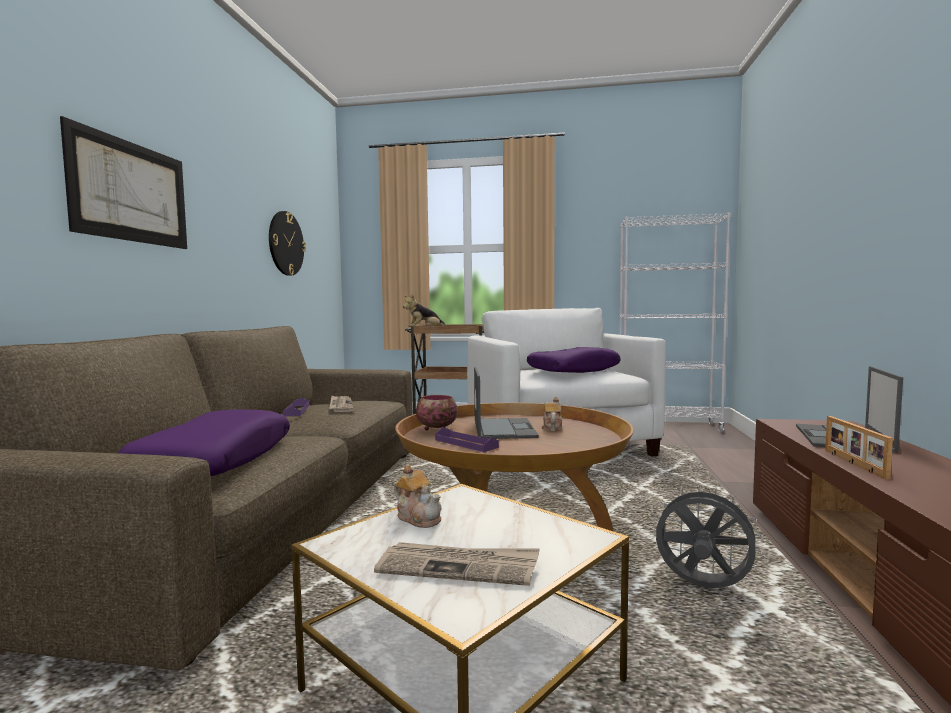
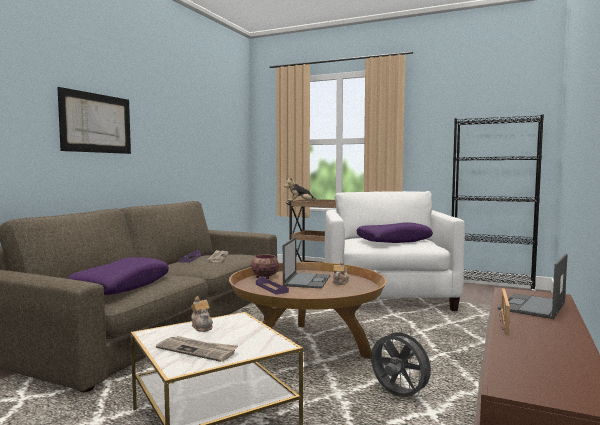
camera: 15 degrees right, 0 degrees up
wall clock [269,211,306,276] -> none
white bookcase [619,212,731,433] -> black bookcase [452,115,544,291]

